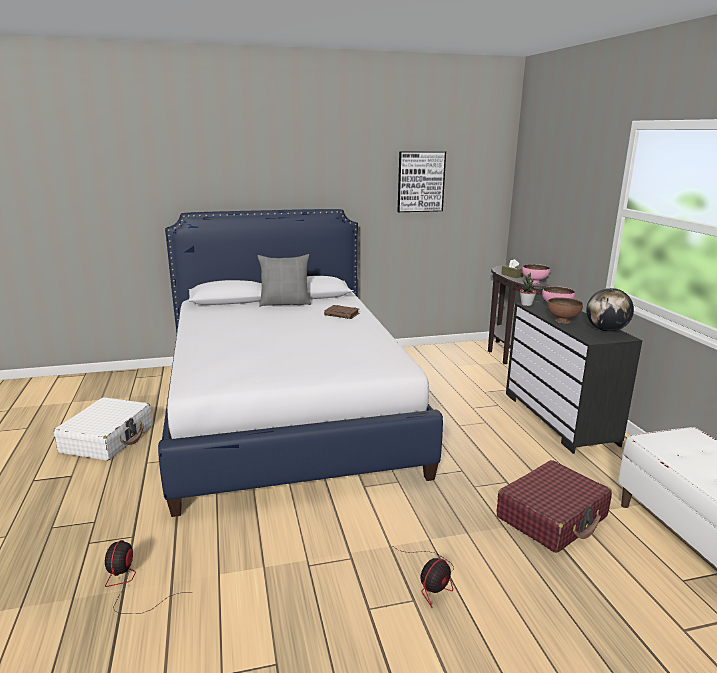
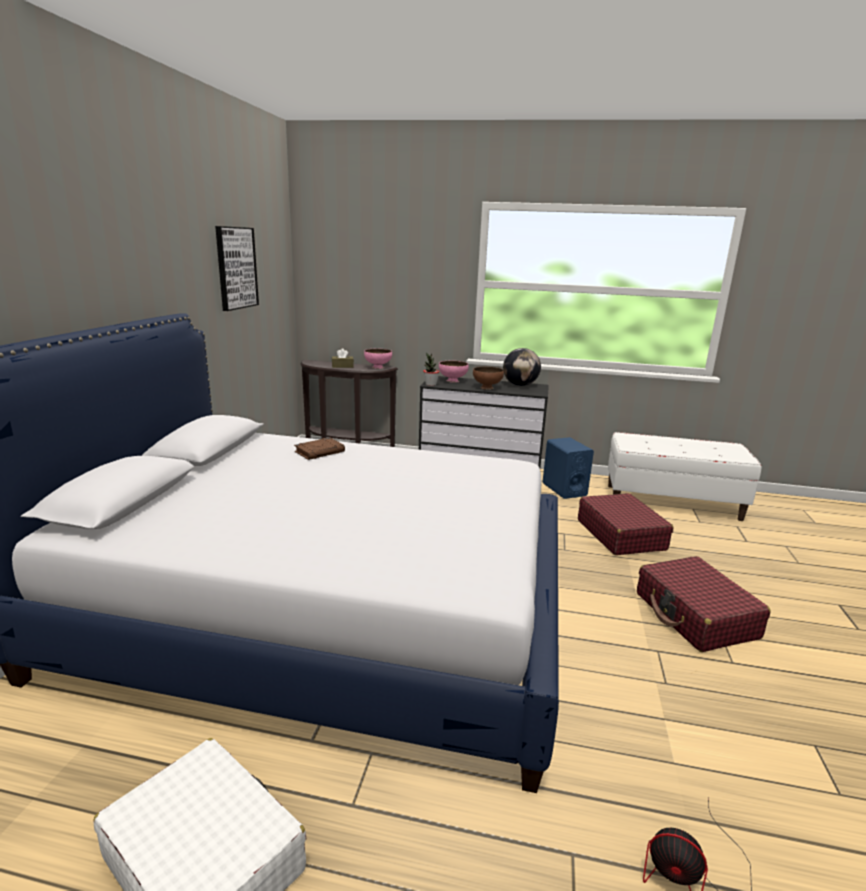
camera: 65 degrees left, 0 degrees up
grey pillow [258,254,311,307] -> none
fan [394,547,454,607] -> red suitcase [637,556,771,652]
none -> blue speaker [543,437,594,499]

